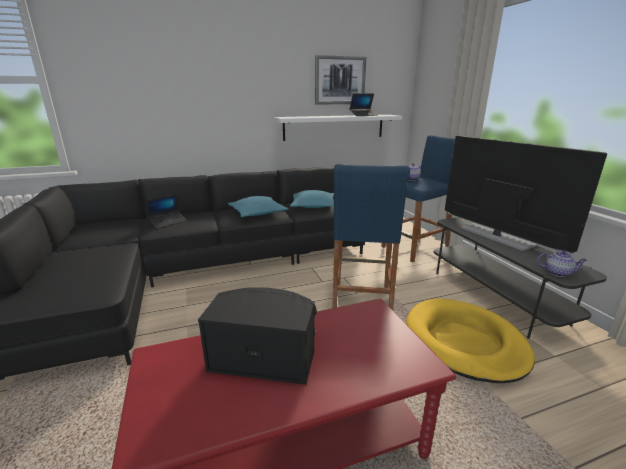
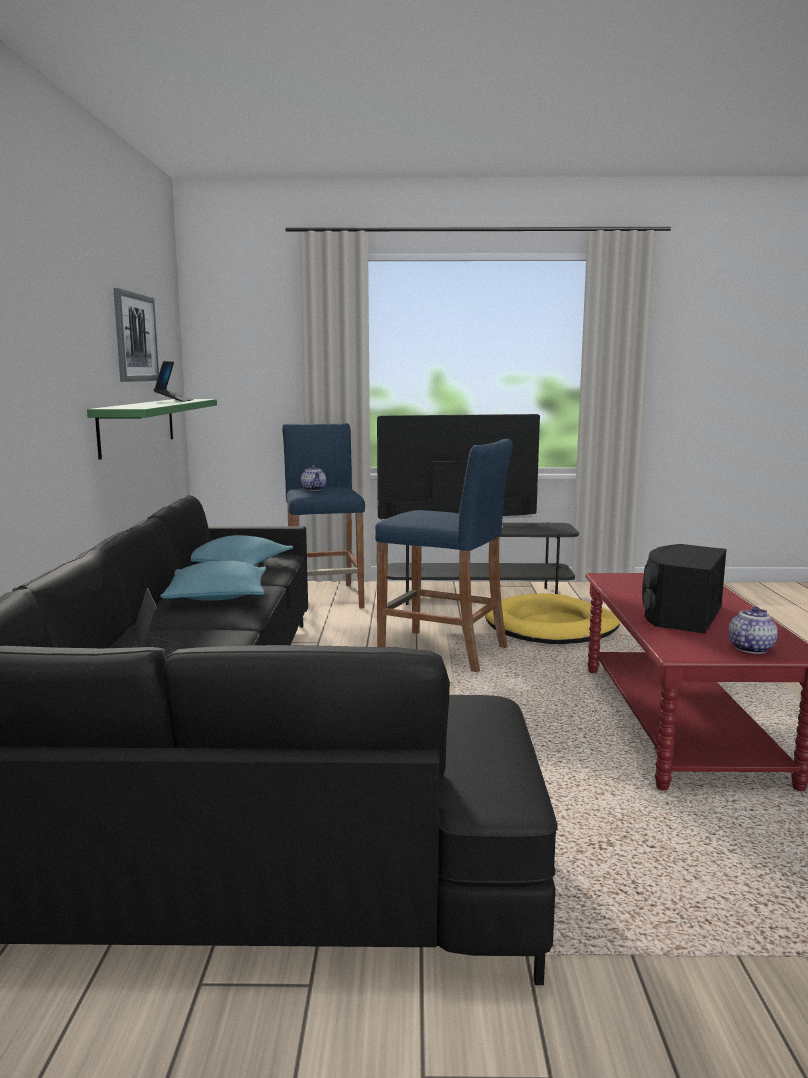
camera: 70 degrees left, 10 degrees down
white shelf [274,115,402,141] -> green shelf [87,399,217,460]
teapot [537,251,587,277] -> teapot moved to [728,606,777,654]

